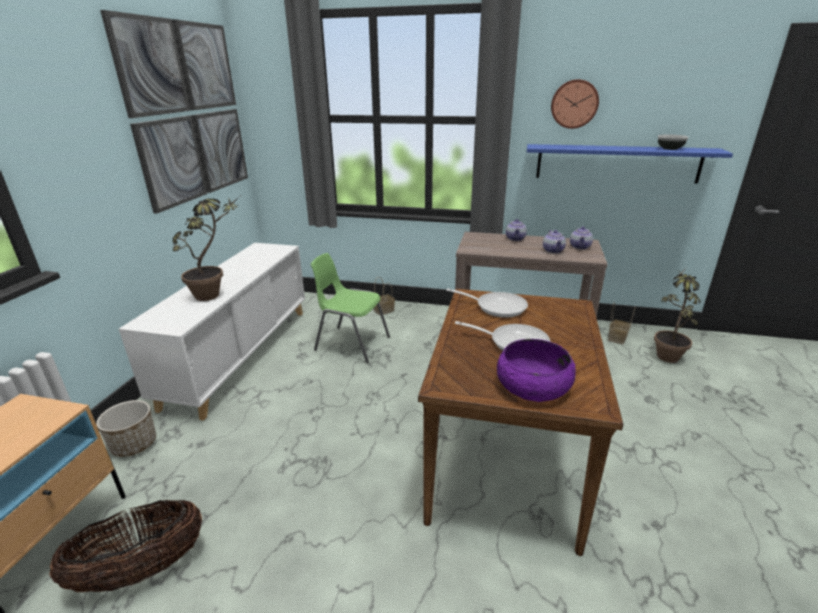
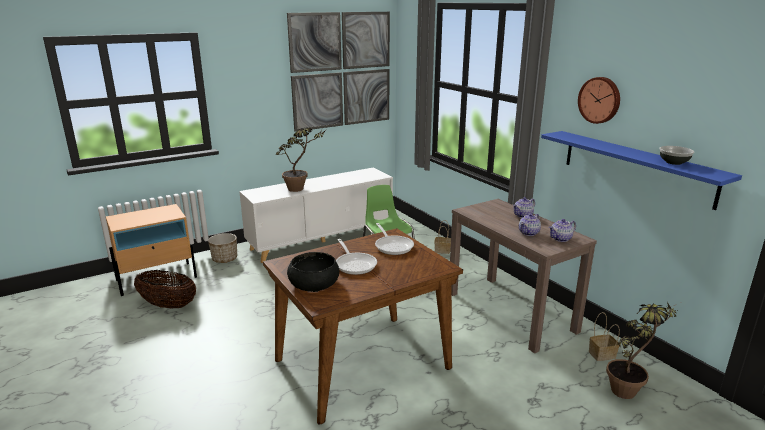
camera: 45 degrees right, 5 degrees down
purple bowl [497,339,576,402] -> black bowl [287,252,339,292]

